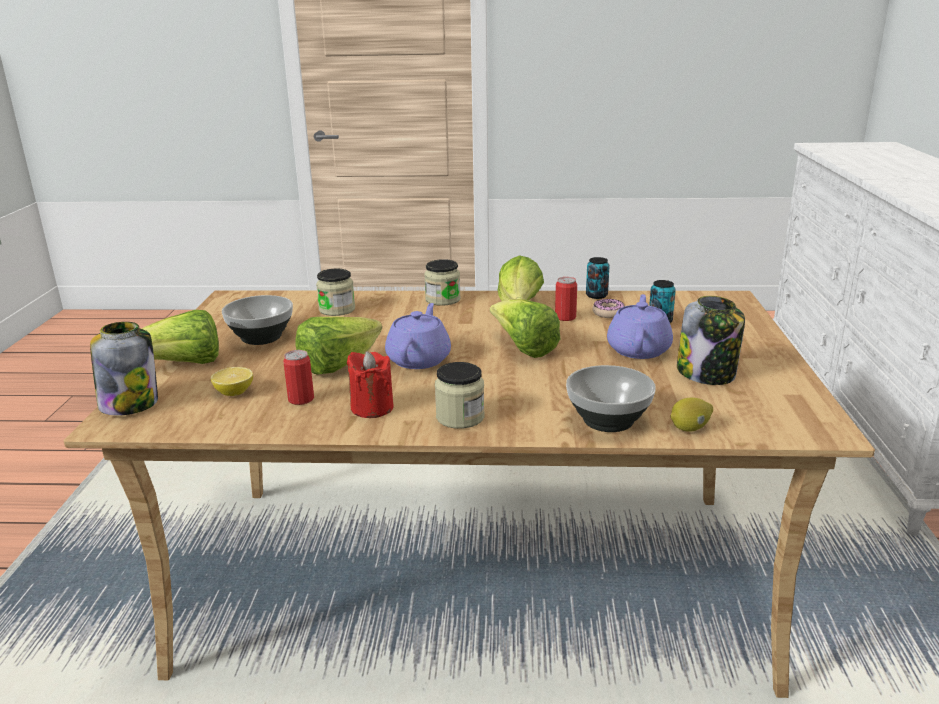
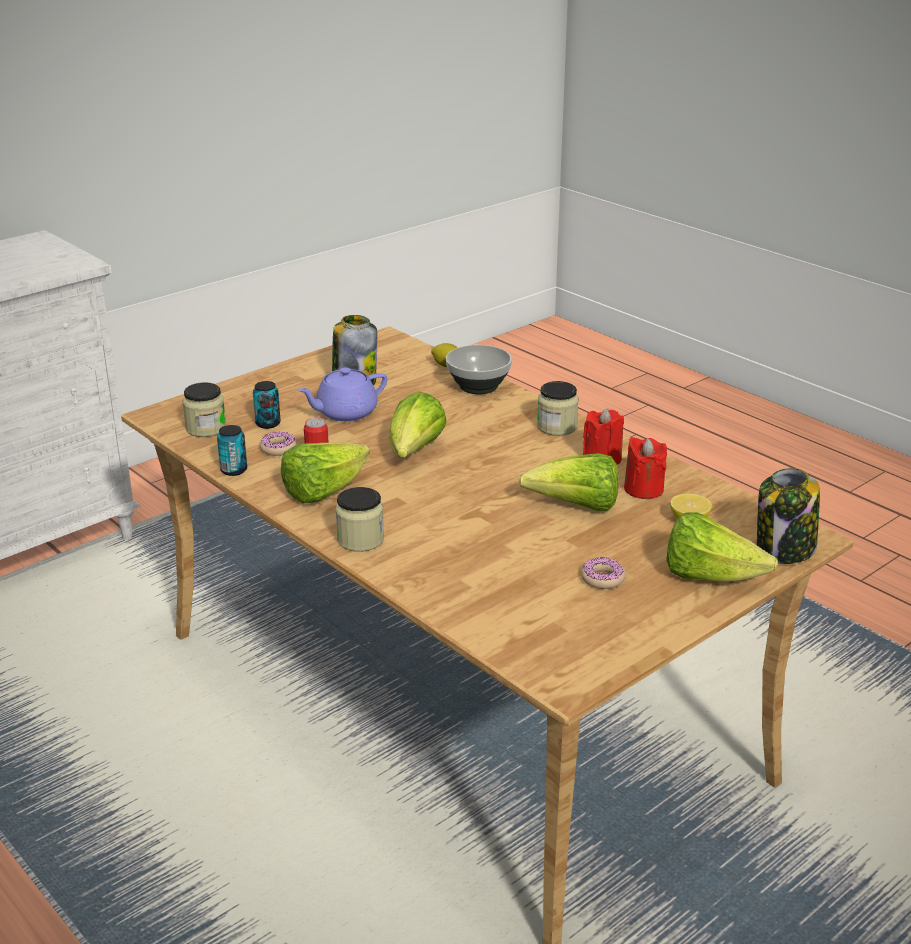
camera: 135 degrees left, 5 degrees up
bowl [222,295,293,345] -> donut [581,558,625,589]
can [283,350,314,405] -> red candle [624,437,667,499]
jar [316,269,355,316] -> jar moved to [183,382,226,437]
purple teapot [385,303,451,369] -> none

